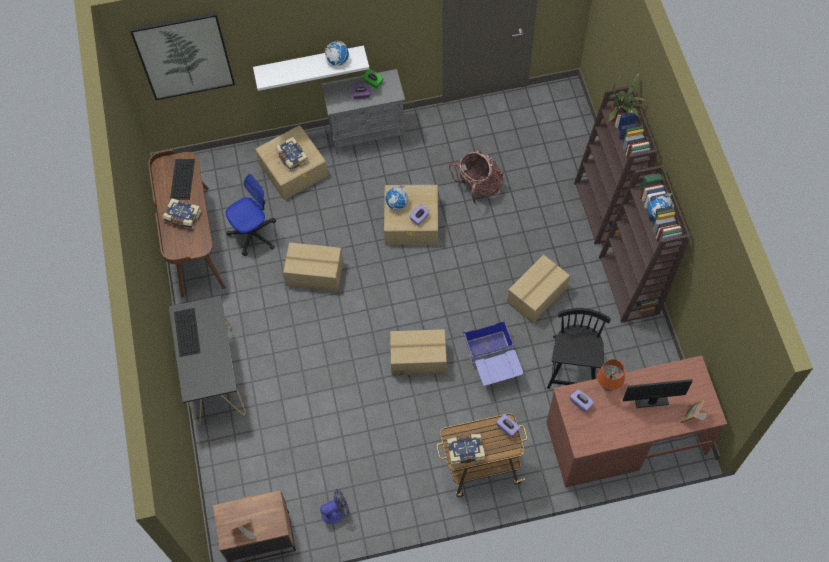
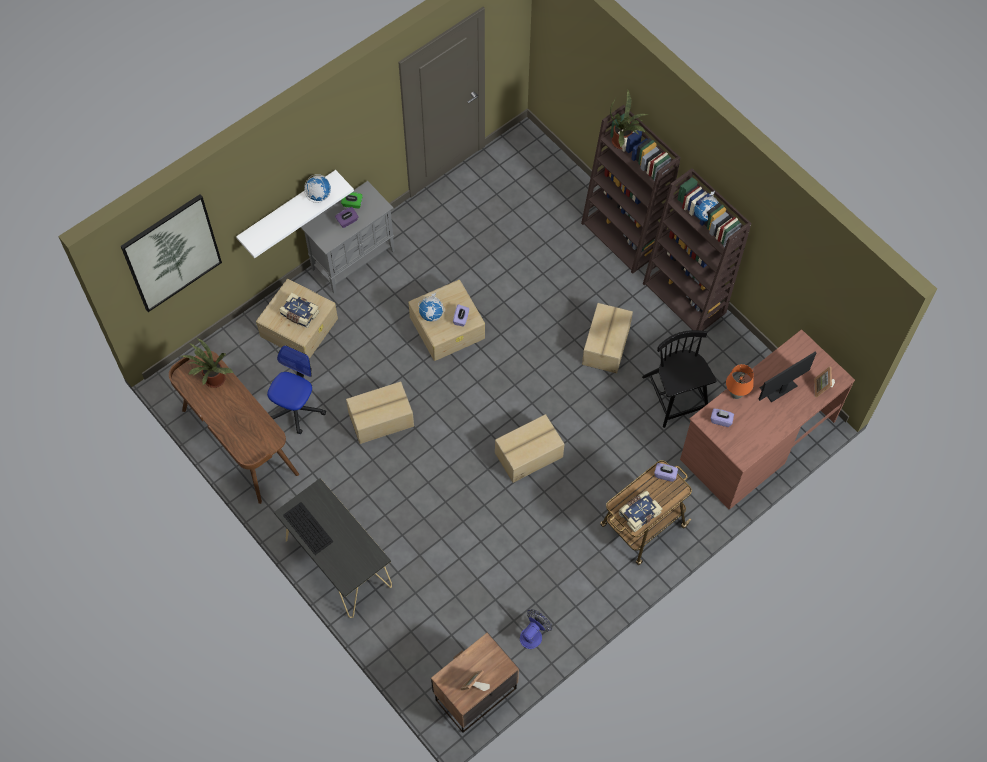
camera: 30 degrees left, 0 degrees up
book [163,198,202,229] -> none
keyboard [170,159,195,200] -> potted plant [179,338,233,388]
backpack [449,150,503,205] -> none
blue storage box [463,318,524,386] -> none

